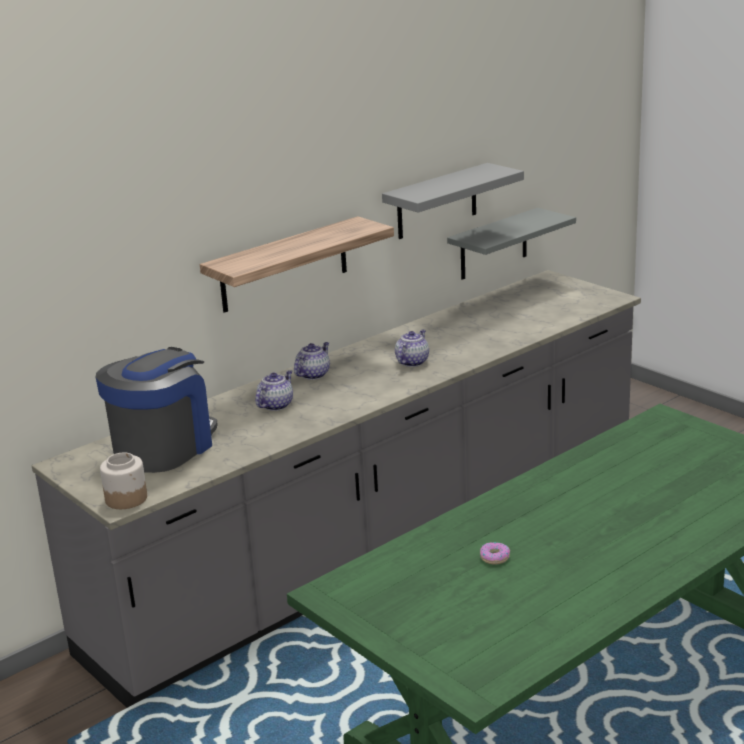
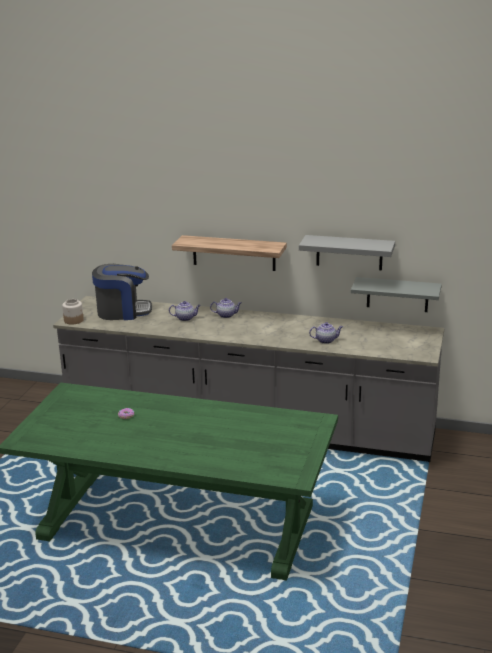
camera: 55 degrees right, 0 degrees up
teapot [395,329,429,367] -> teapot moved to [309,322,343,344]

